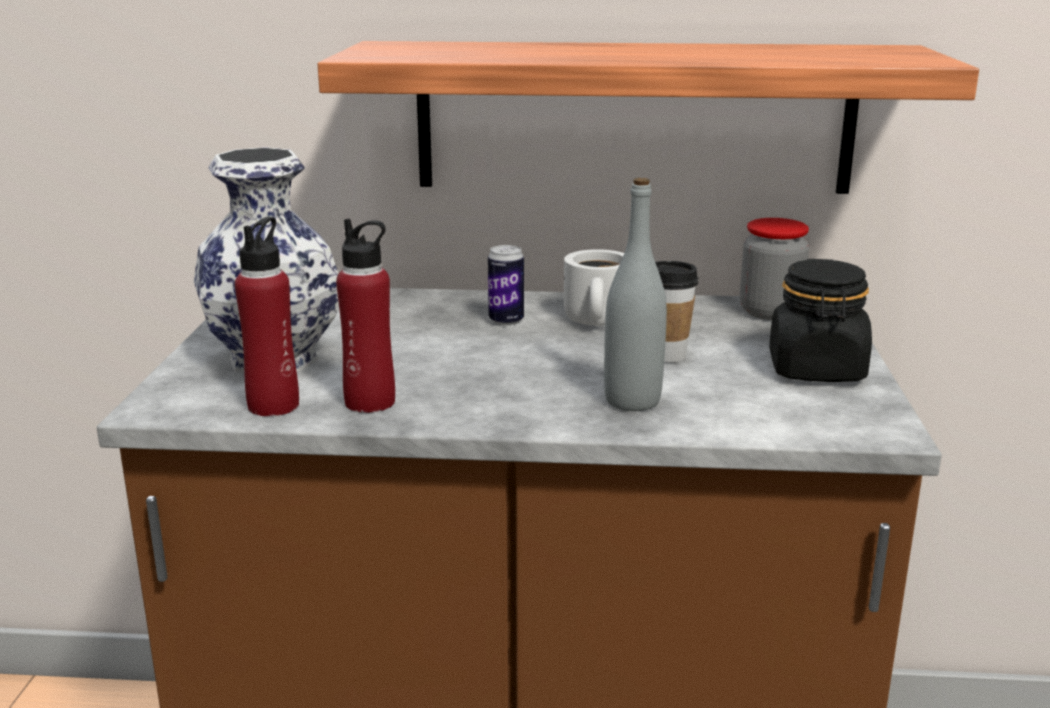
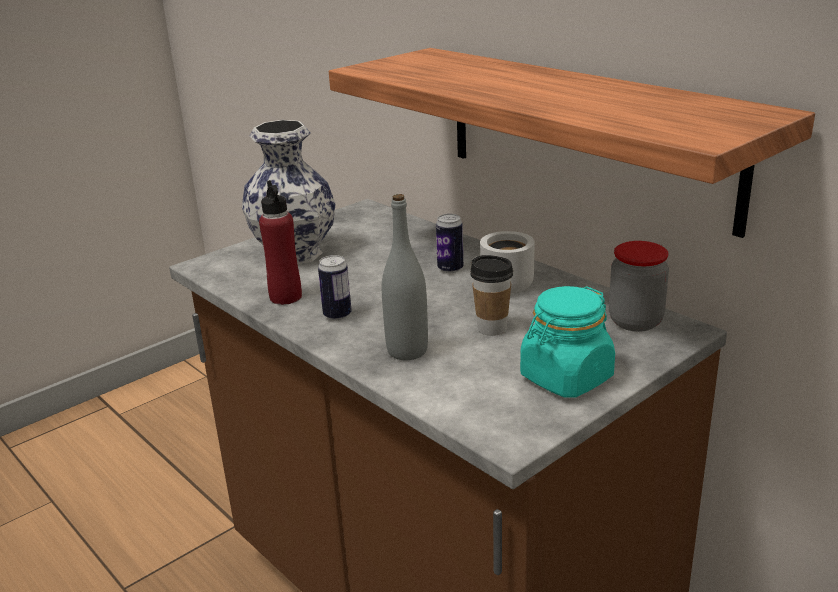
camera: 45 degrees right, 5 degrees up
red bottle [235,217,299,416] -> none
black jar [769,259,872,382] -> turquoise jar [520,286,615,398]
none -> can [318,255,351,320]

